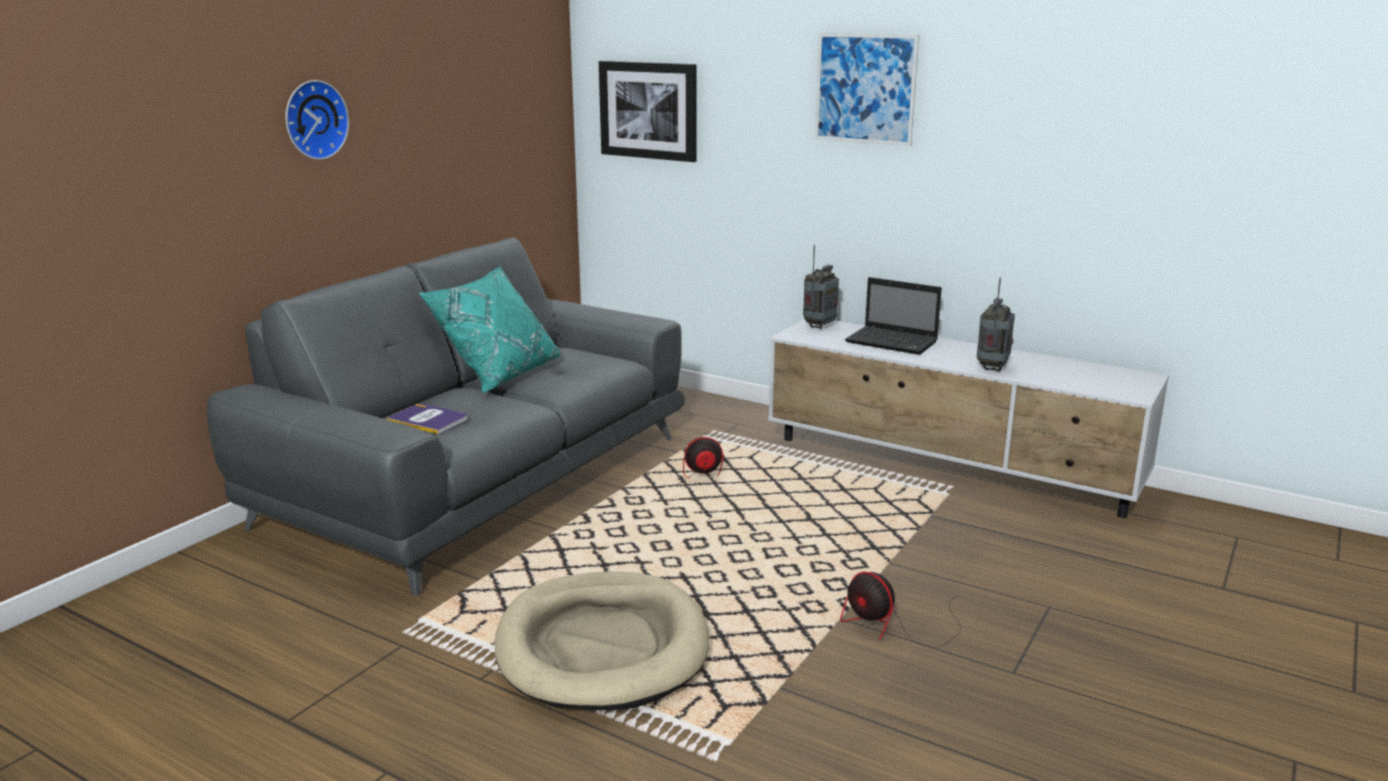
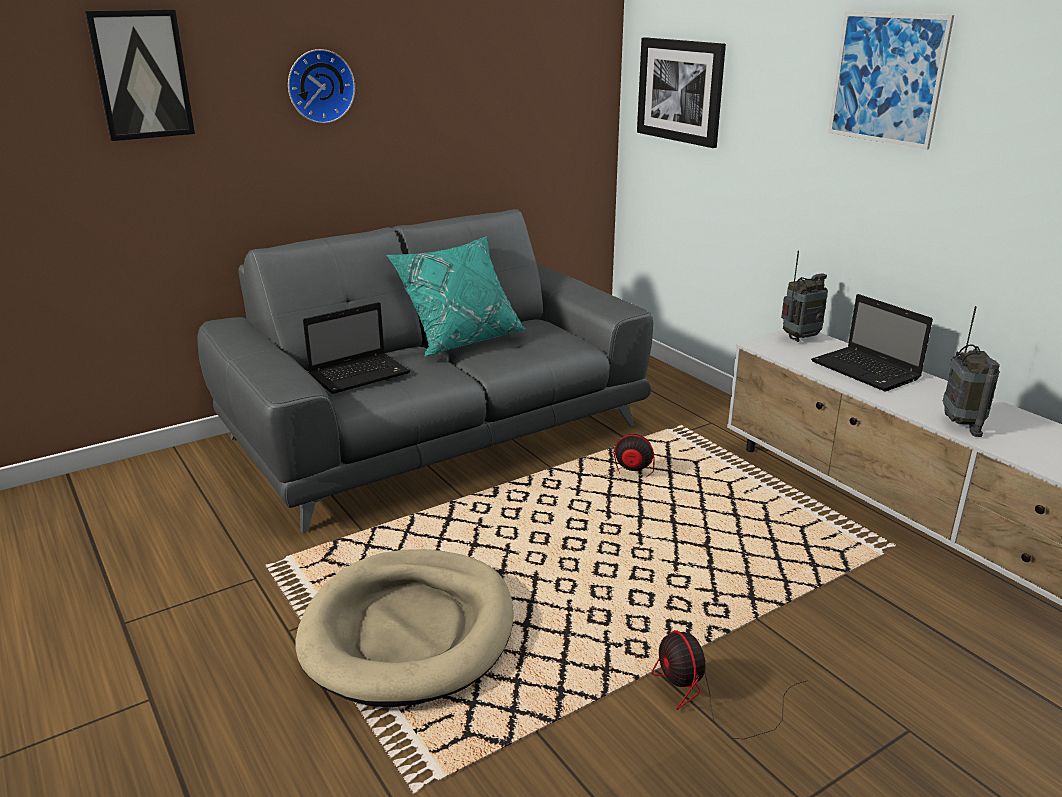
camera: 25 degrees right, 5 degrees up
book [386,403,468,434] -> laptop [303,302,410,394]
radio [977,278,1015,371] -> radio turned 135 degrees clockwise [943,306,1000,437]
none -> picture [85,9,195,141]

